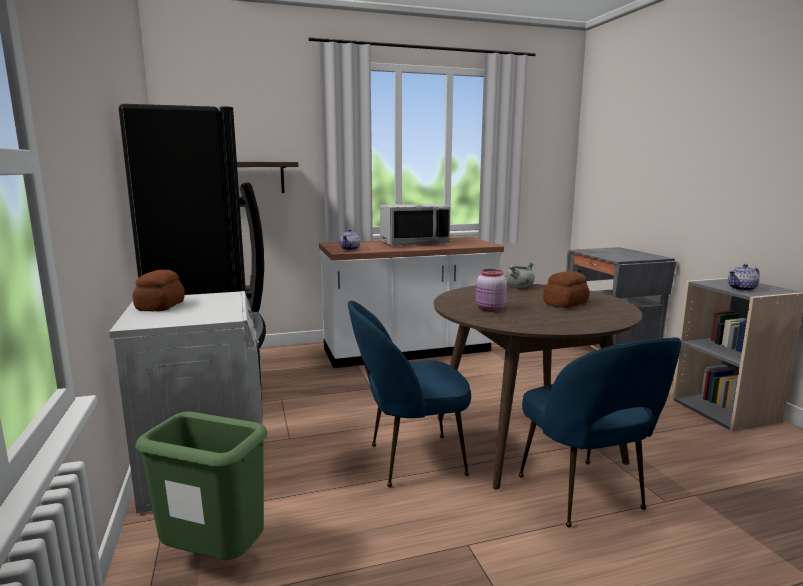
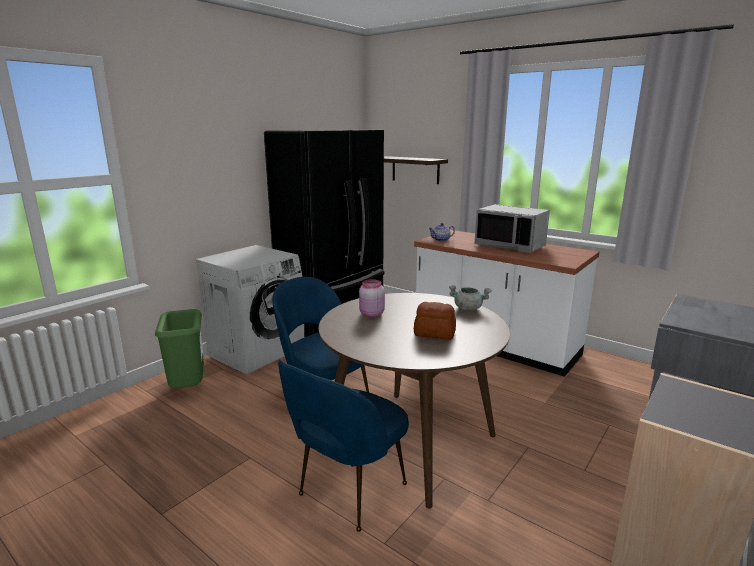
camera: 55 degrees right, 5 degrees up
bread [133,270,185,311] -> none
teapot [728,264,760,291] -> none

